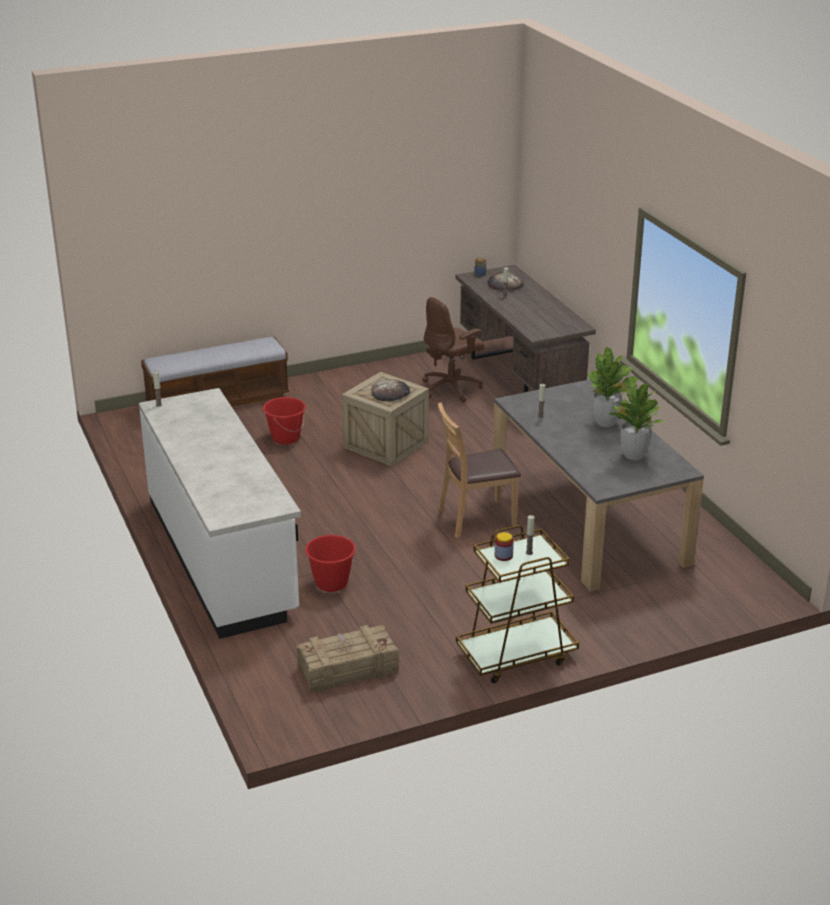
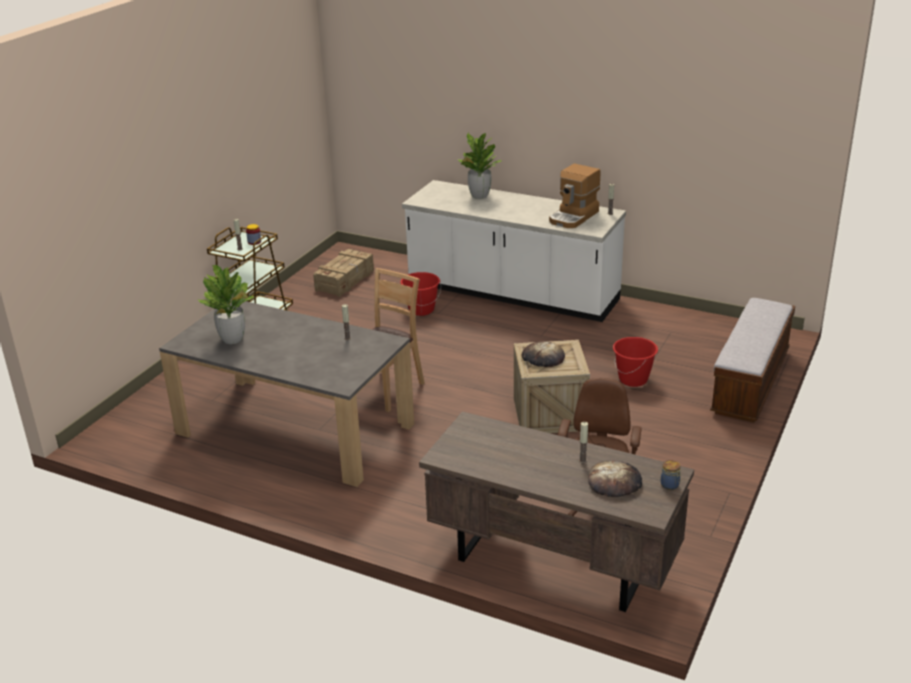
camera: 140 degrees right, 0 degrees up
potted plant [588,347,639,427] -> potted plant moved to [458,133,501,199]
none -> coffee machine [549,164,600,228]

